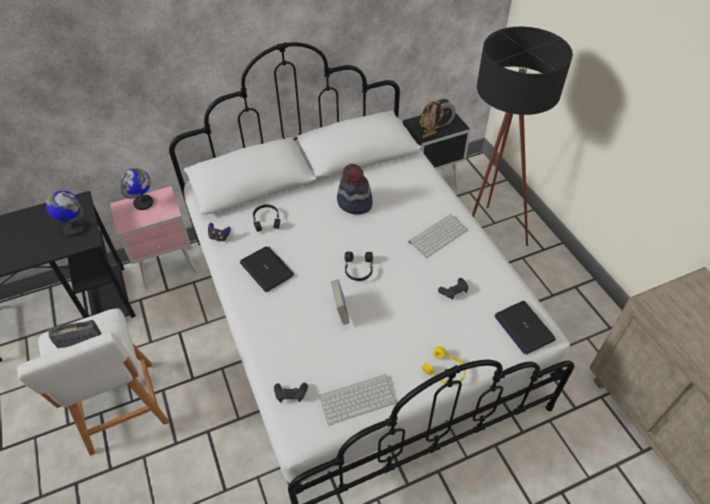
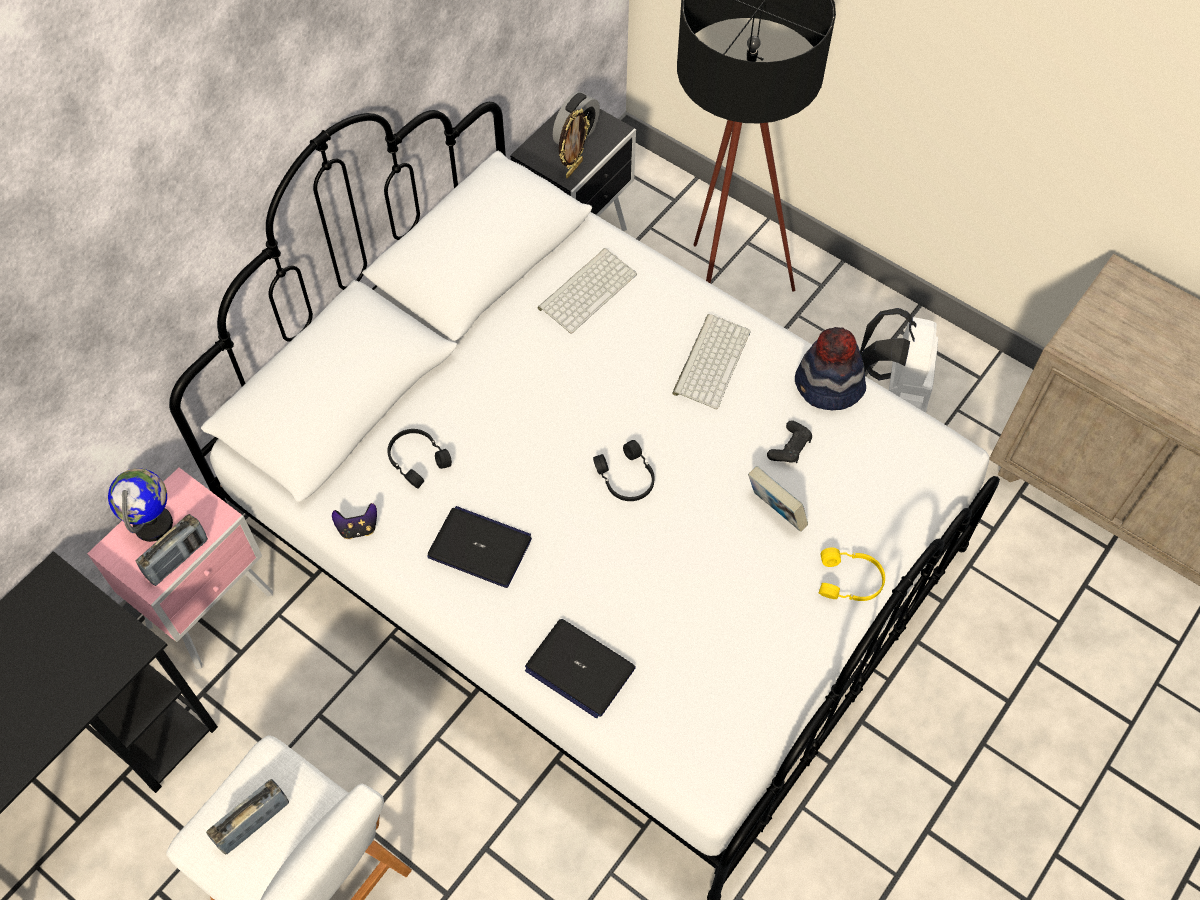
camera: 30 degrees left, 10 degrees up
globe [46,191,86,237] -> none
black game controller [274,383,308,403] -> none
keyboard [318,374,397,425] -> keyboard moved to [538,248,637,333]
book [331,280,350,325] -> book moved to [748,466,808,532]
hat [337,164,373,214] -> hat moved to [795,327,866,410]
laptop [494,301,556,355] -> laptop moved to [525,619,636,719]
none -> radio [136,514,208,586]
none -> white backpack [860,308,938,413]

